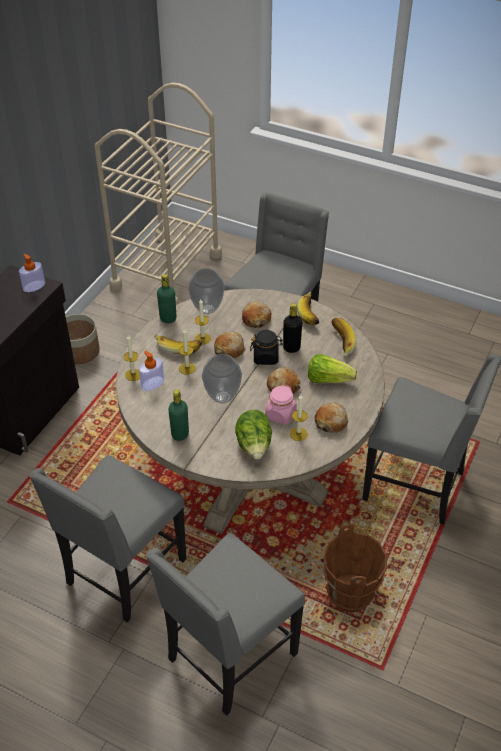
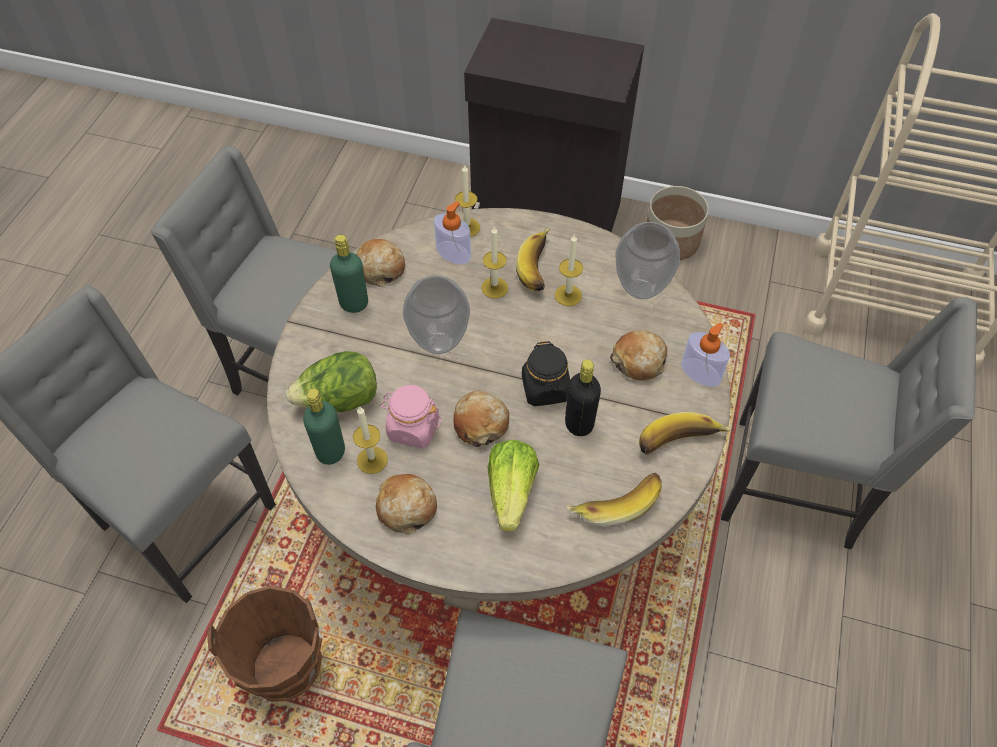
camera: 80 degrees right, 10 degrees up
soap dispenser [19,254,45,292] -> soap dispenser moved to [681,323,730,387]
green bottle [157,274,176,323] -> green bottle moved to [303,388,345,465]
bread [214,331,246,358] -> bread moved to [356,239,405,287]

